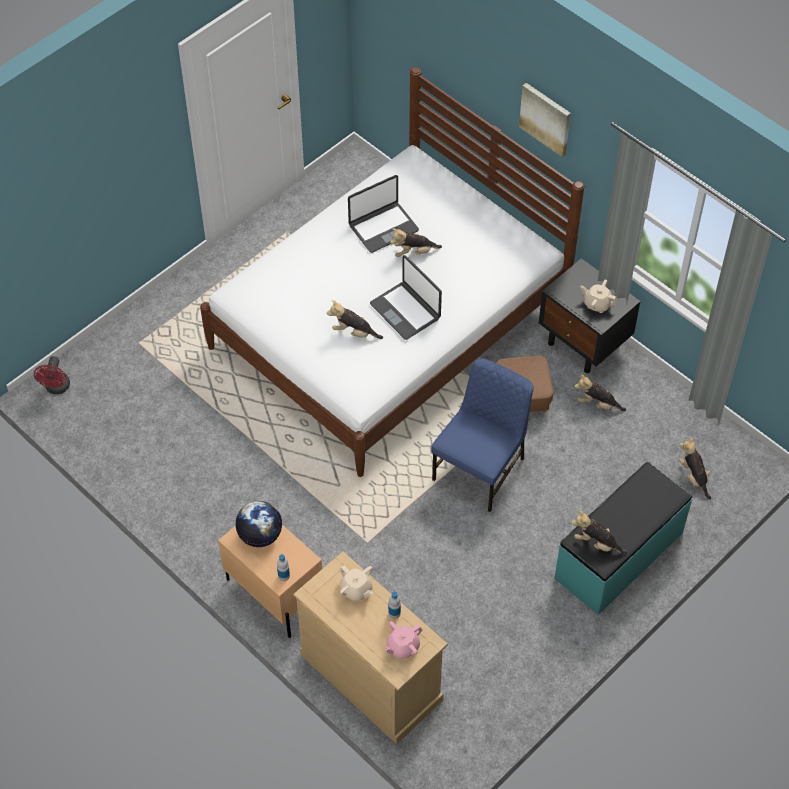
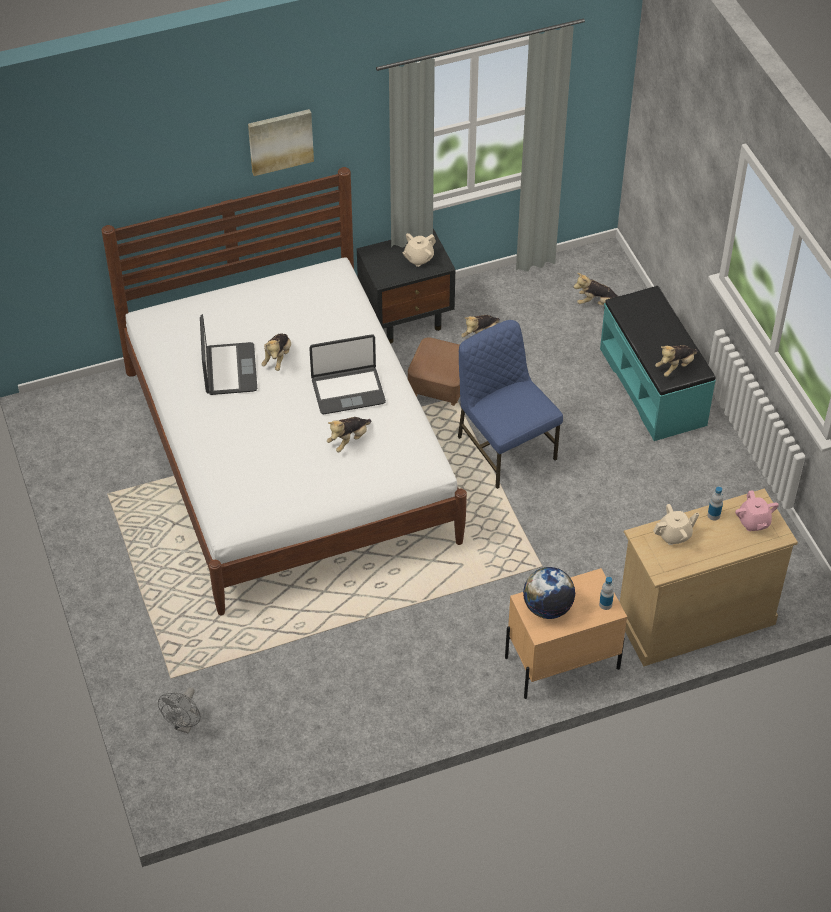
camera: 65 degrees left, 5 degrees down
red fan [34,356,70,394] -> none
none -> grey fan [158,687,201,734]

